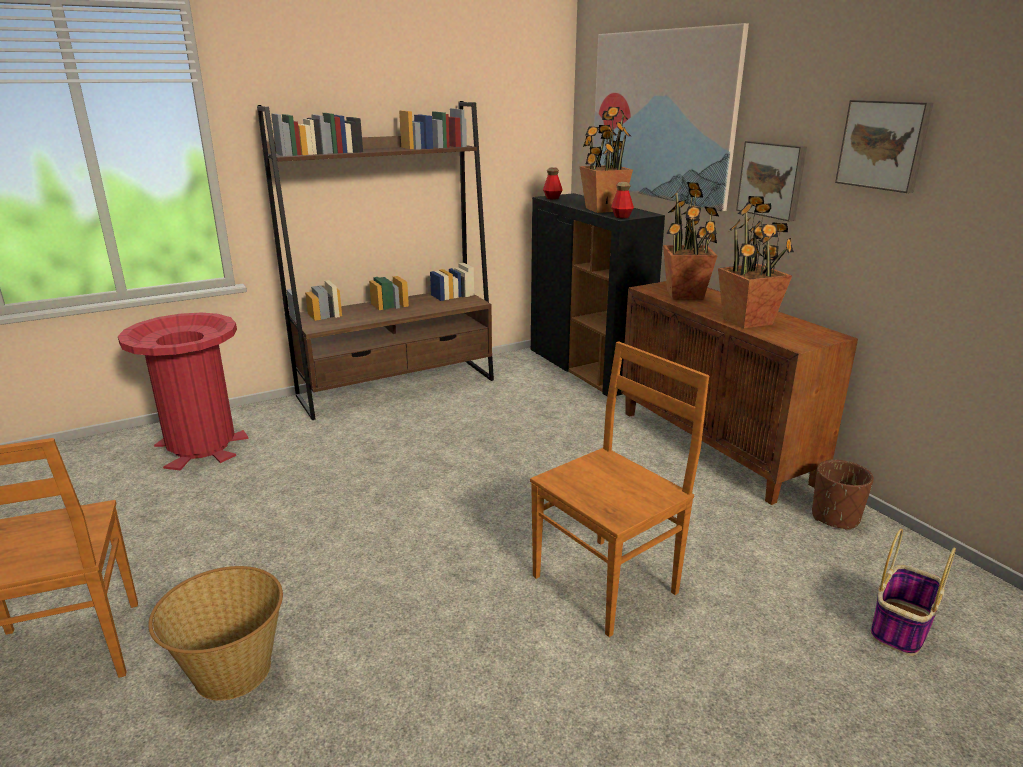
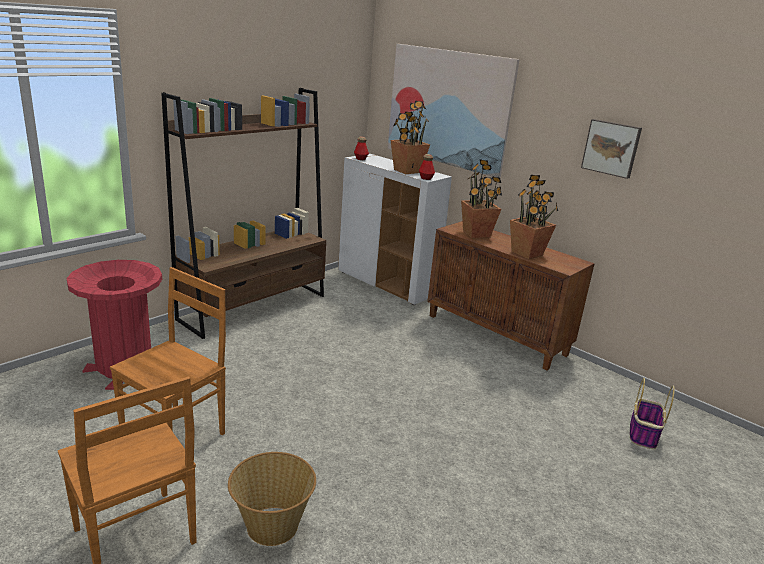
camera: 20 degrees left, 0 degrees up
brown chair [530,342,709,637] -> brown chair moved to [110,267,226,435]
black cabinet [531,193,665,396] -> white cabinet [338,154,452,305]
picture [736,141,807,221] -> none
brown planter [812,460,874,531] -> none

